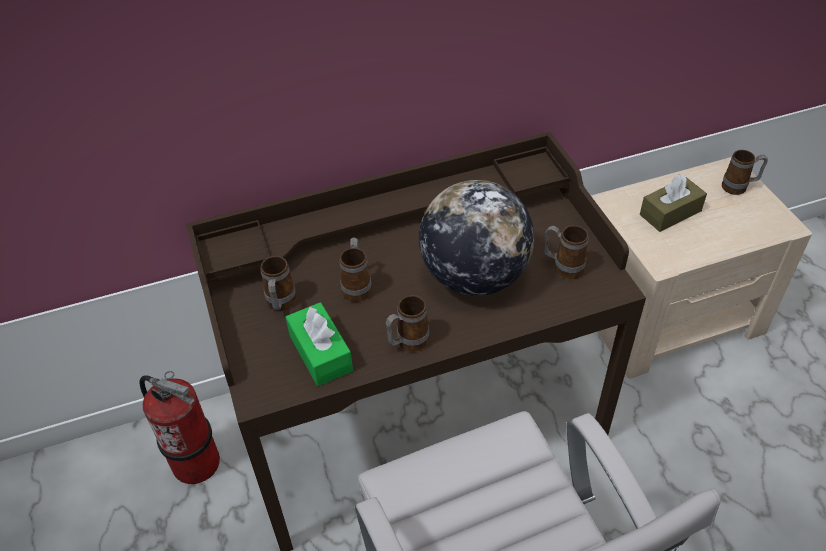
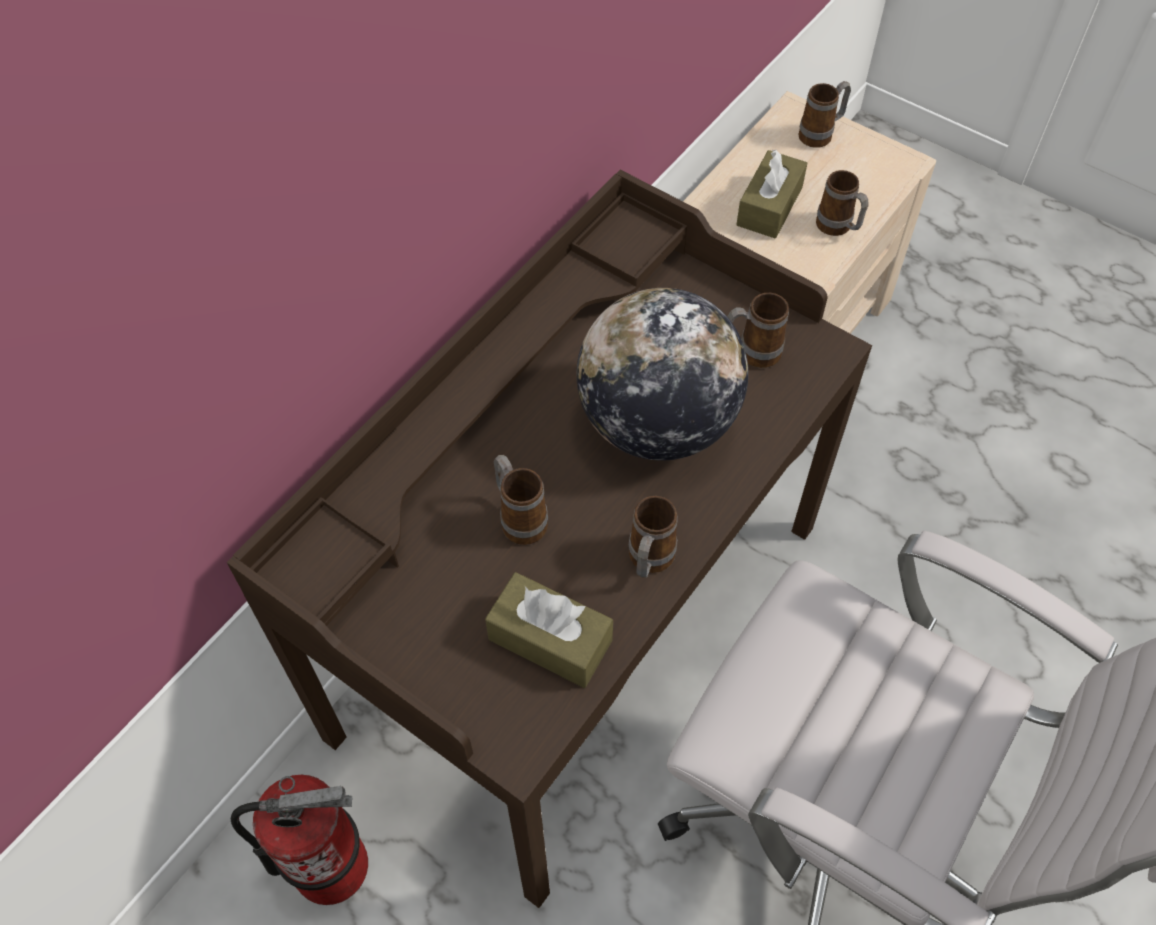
camera: 35 degrees left, 10 degrees up
mug [260,256,297,310] -> mug moved to [816,170,869,236]
green tissue box [286,302,353,386] -> brown tissue box [485,572,613,688]

